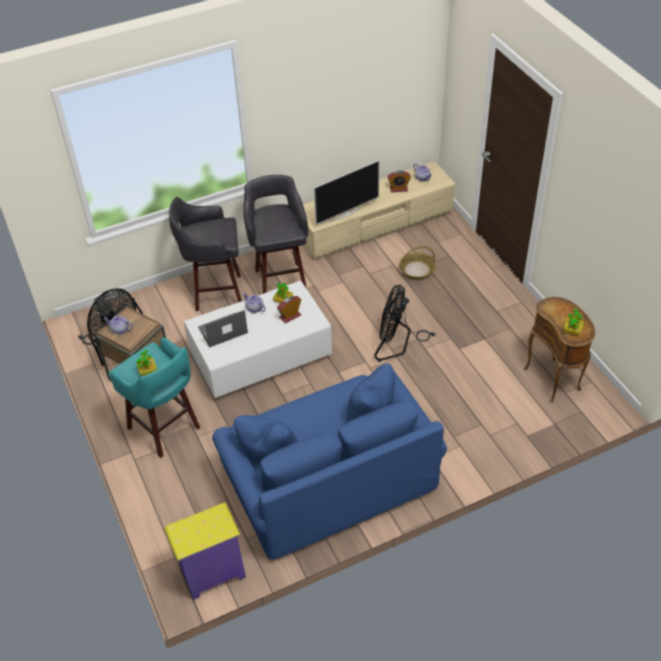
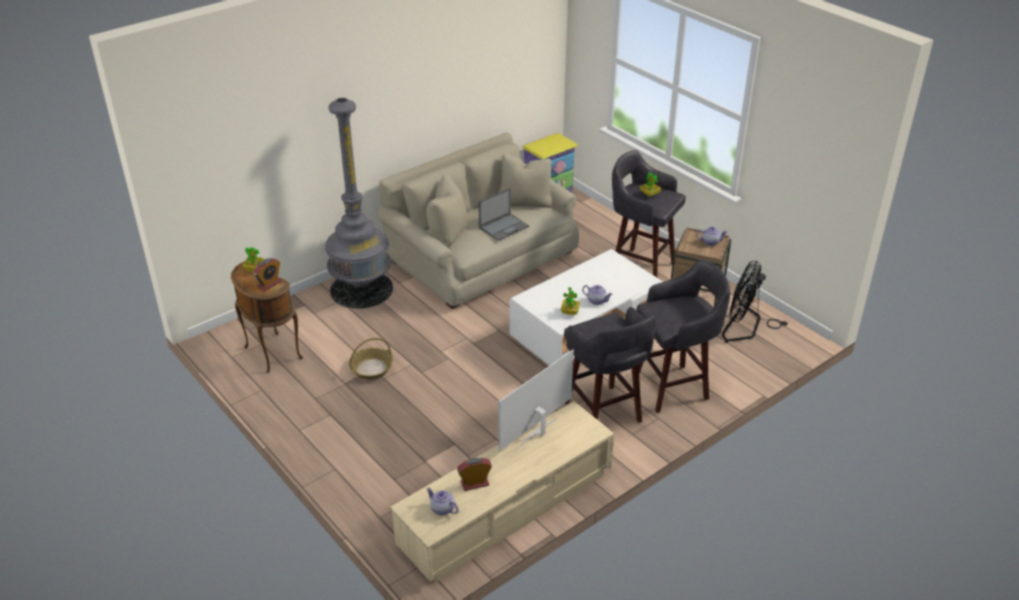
camera: 165 degrees right, 10 degrees down
turquoise stool [109,337,200,458] -> grey stool [612,150,686,278]
laptop [198,310,248,347] -> laptop moved to [478,188,529,241]
blue sofa [212,363,447,560] -> beige sofa [378,132,579,309]
alarm clock [277,296,301,324] -> alarm clock moved to [253,258,282,291]
black fan [374,284,436,362] -> none
basket [399,246,436,280] -> basket moved to [349,338,393,379]
none -> grey floor lamp [325,98,393,309]

